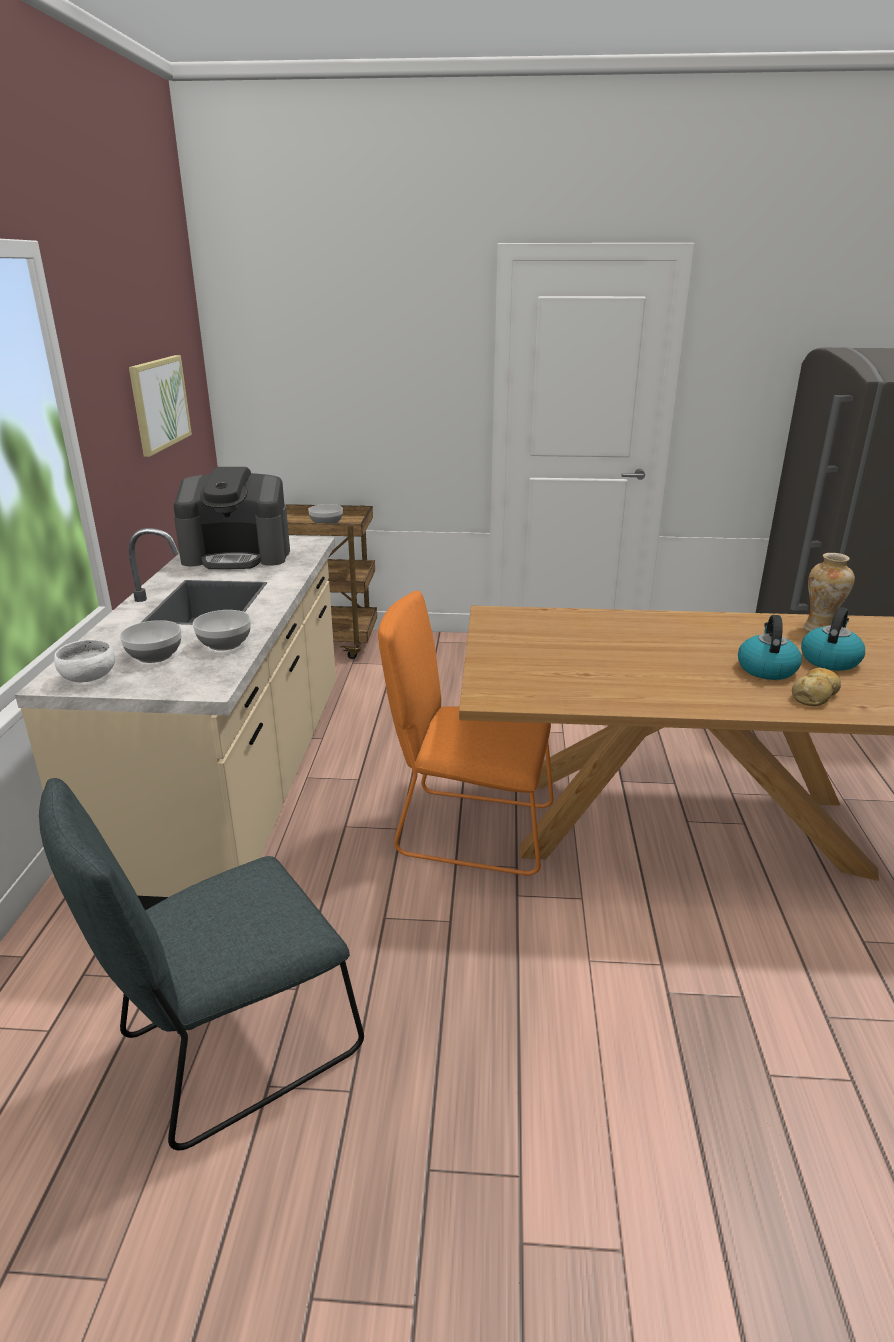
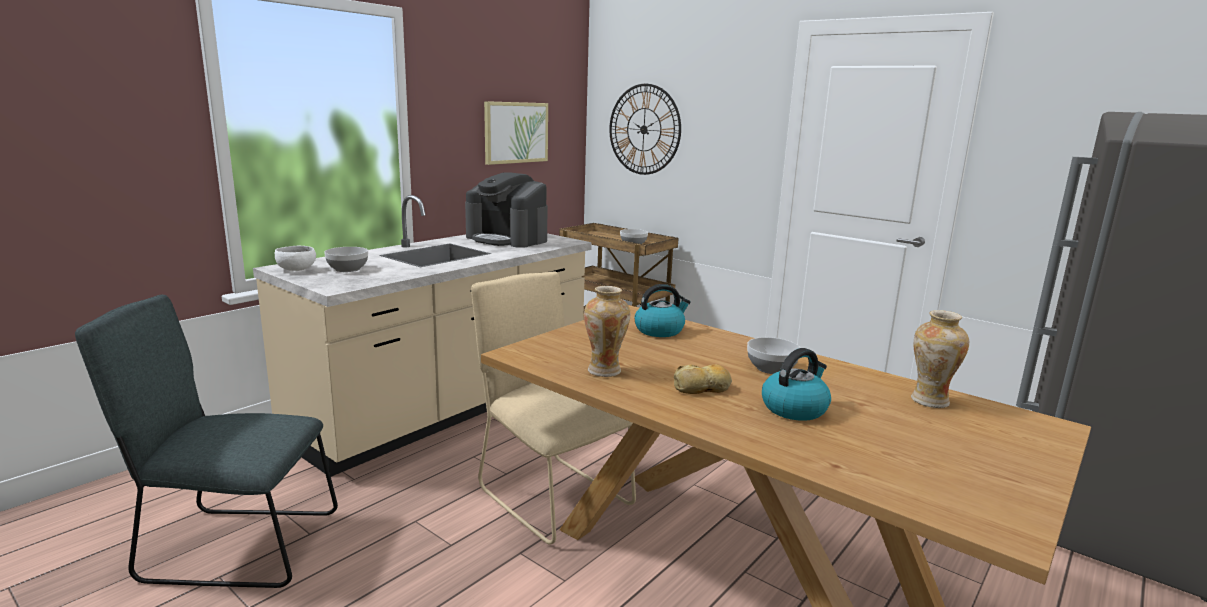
camera: 35 degrees right, 10 degrees down
bowl [193,610,251,651] -> bowl moved to [747,337,801,374]
orange chair [378,590,553,876] -> beige chair [471,271,636,545]
bread [792,668,841,706] -> bread moved to [674,364,732,394]
kettle [801,607,865,671] -> kettle moved to [635,284,691,337]
none -> vase [584,286,630,377]
none -> wall clock [609,84,681,175]

